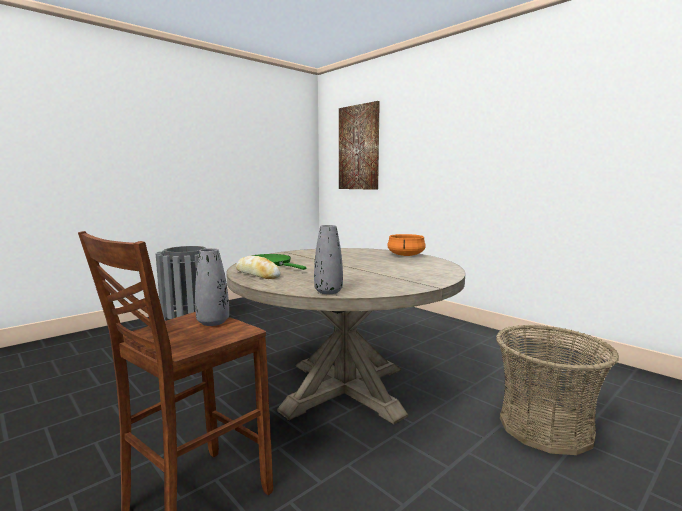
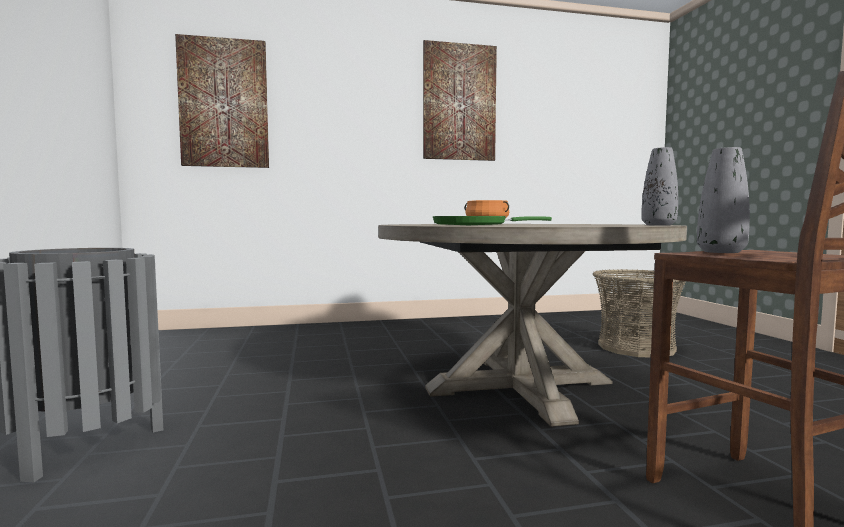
camera: 60 degrees left, 5 degrees down
bread [236,256,281,279] -> none
none -> picture [423,40,497,161]

